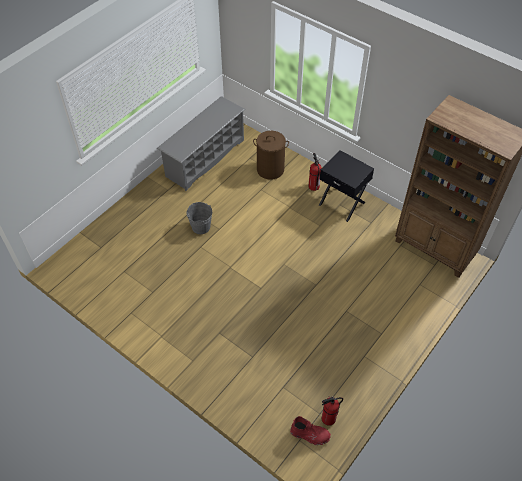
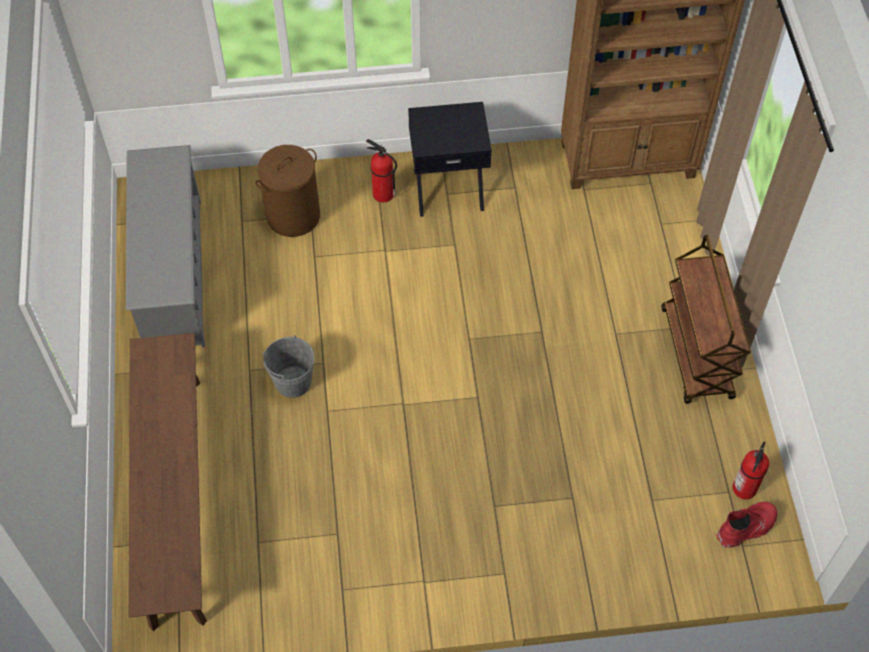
camera: 45 degrees left, 5 degrees up
none -> brown bench [129,333,207,631]
none -> brown cart [661,235,751,404]

